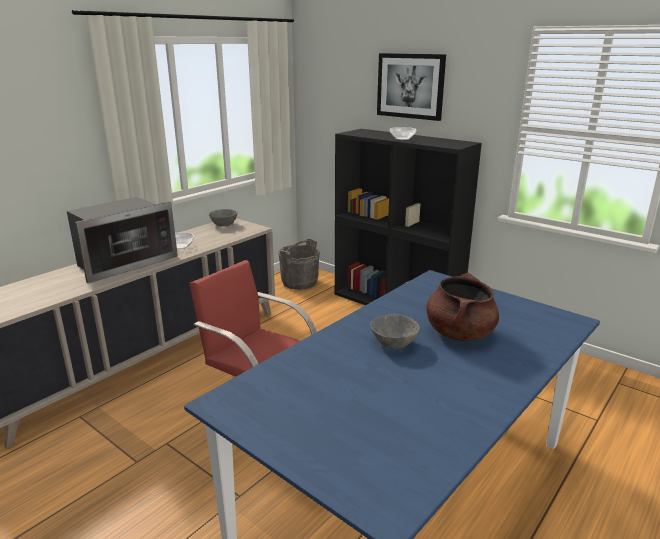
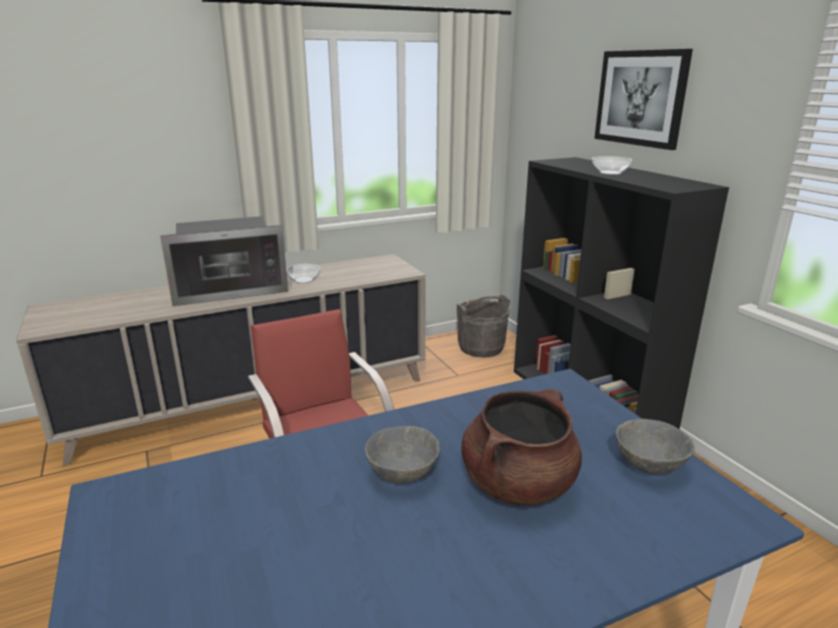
camera: 25 degrees right, 0 degrees up
grey bowl [209,209,238,227] -> grey bowl moved to [616,419,695,475]

